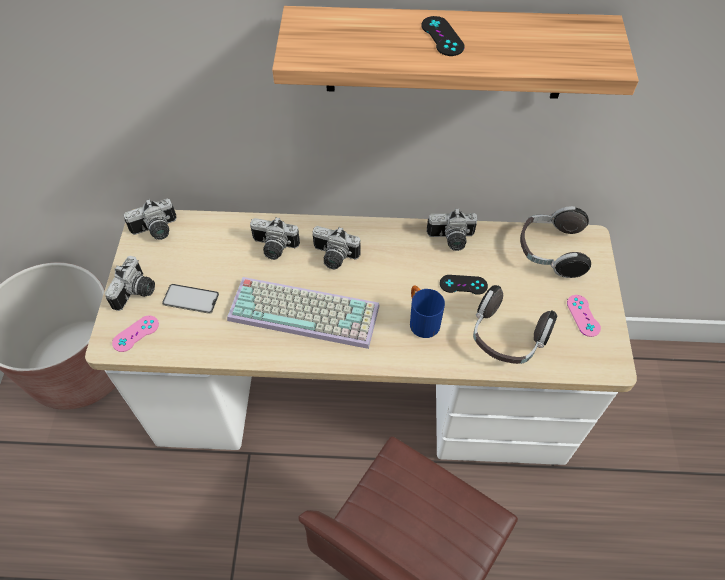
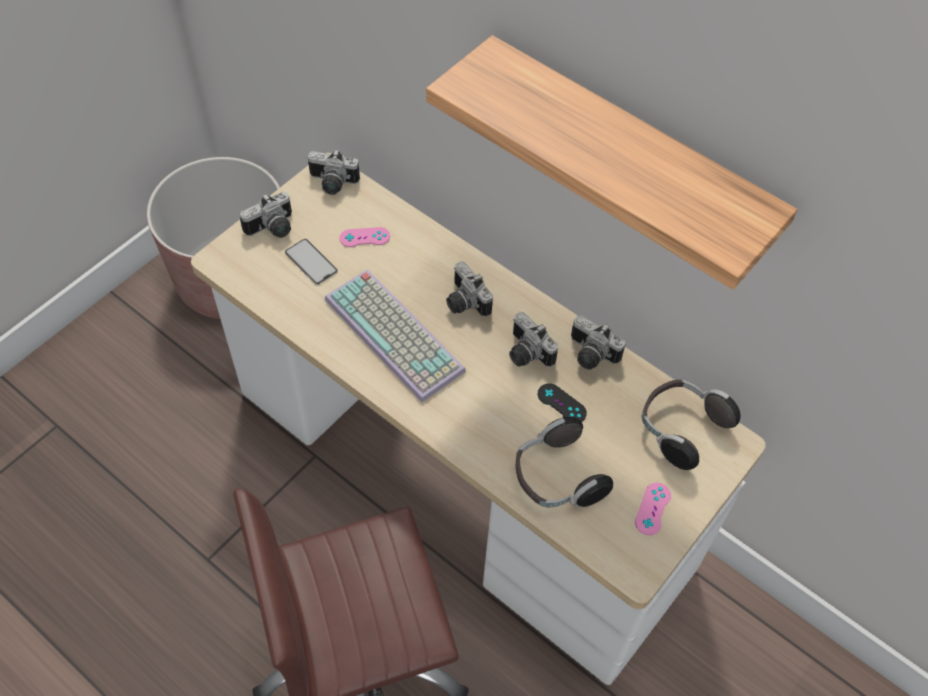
camera: 35 degrees right, 0 degrees up
pink game controller [112,315,159,352] -> pink game controller moved to [339,227,390,247]
camera [250,217,300,260] -> camera moved to [509,312,558,367]
blue mug [410,285,445,338] -> none
black game controller [421,16,465,56] -> none

